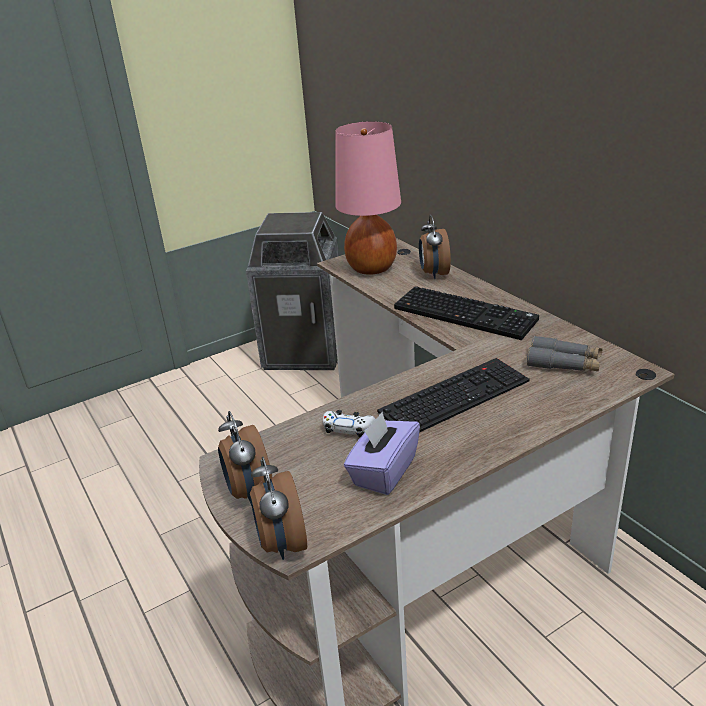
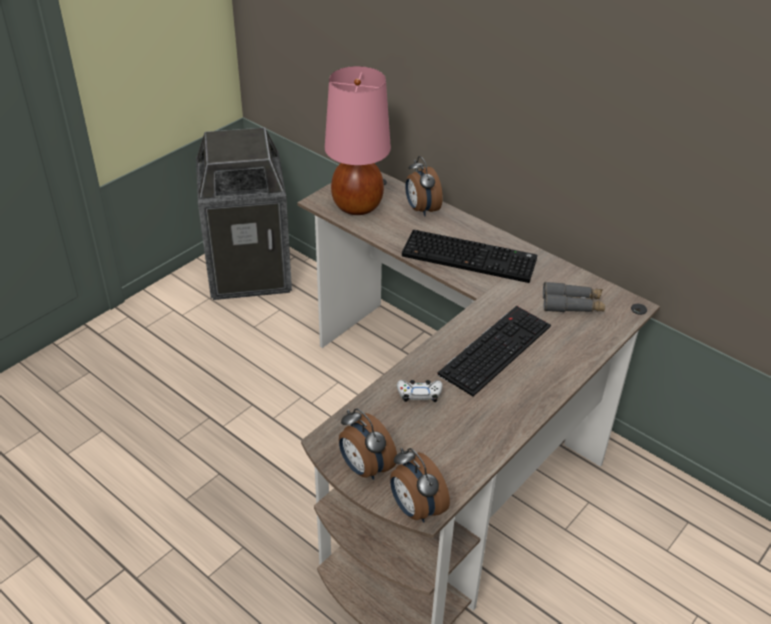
camera: 20 degrees left, 10 degrees up
purple tissue box [344,412,420,495] -> none

